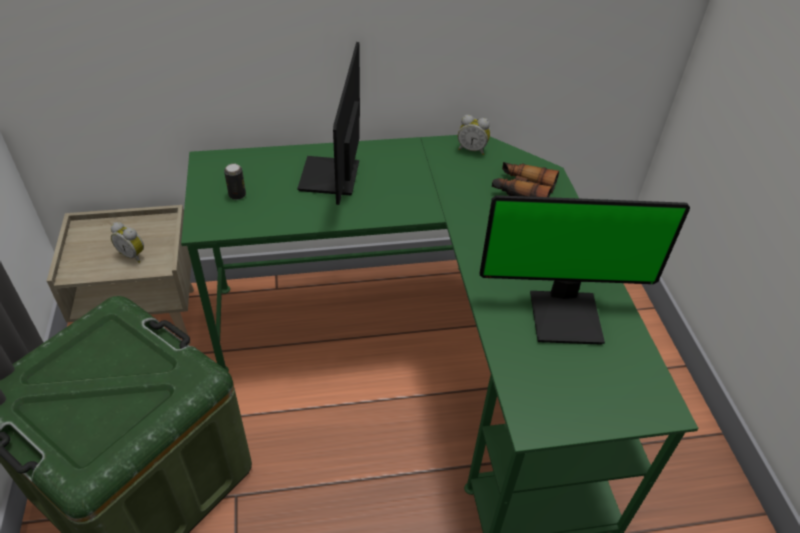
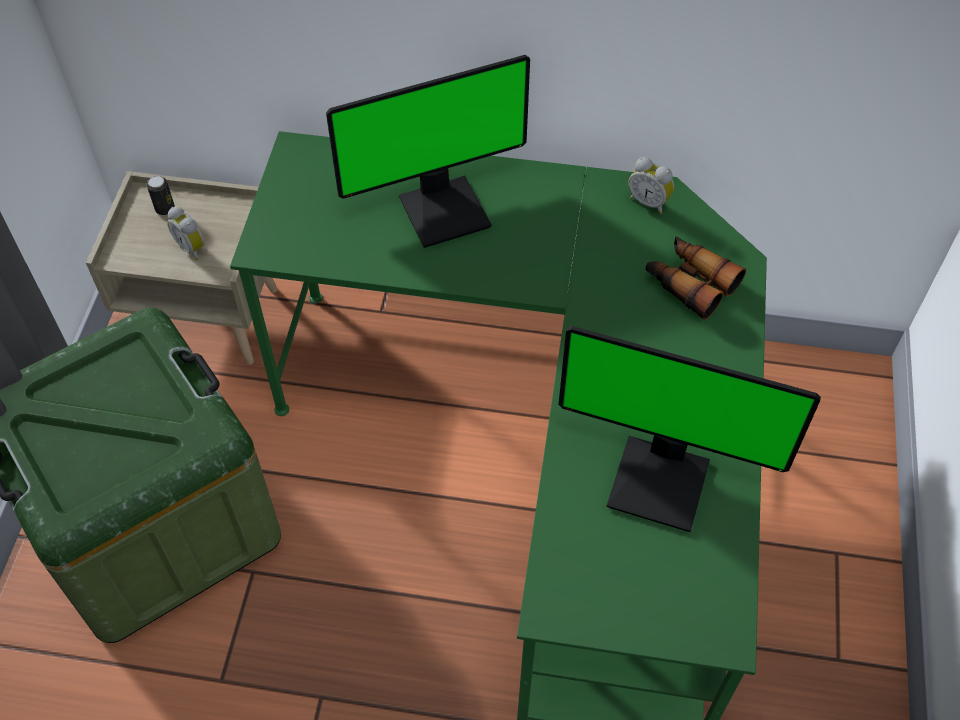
camera: 20 degrees right, 10 degrees up
can [224,164,246,200] -> can moved to [147,176,175,215]
monitor [297,42,360,205] -> monitor turned 135 degrees counterclockwise [326,55,530,248]

